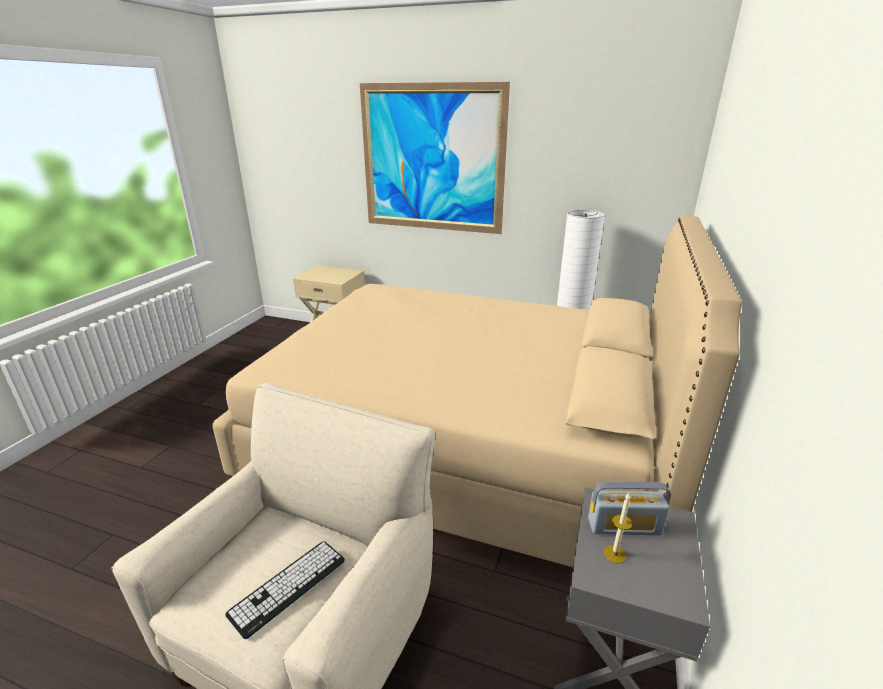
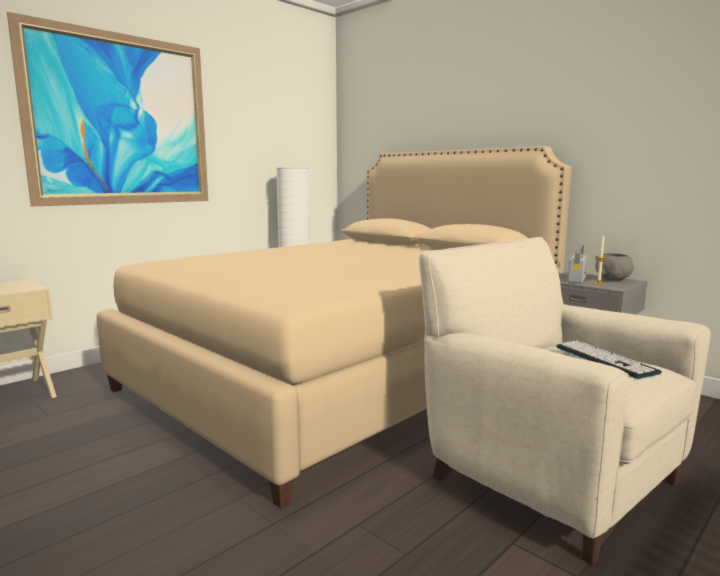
camera: 65 degrees left, 15 degrees down
none -> grey bowl [595,253,634,281]

